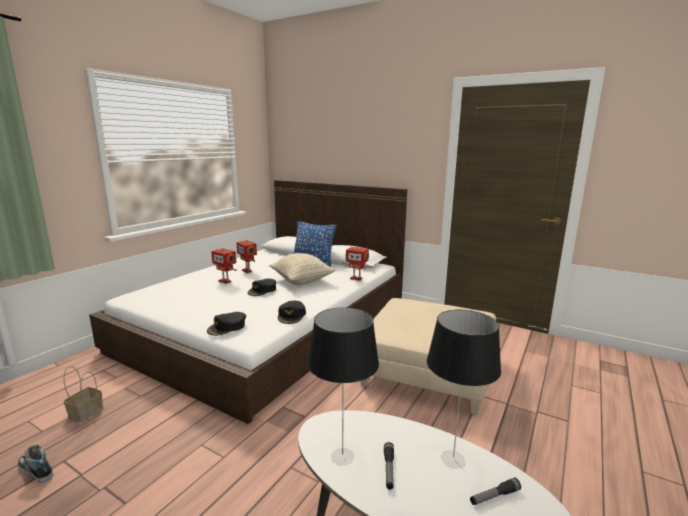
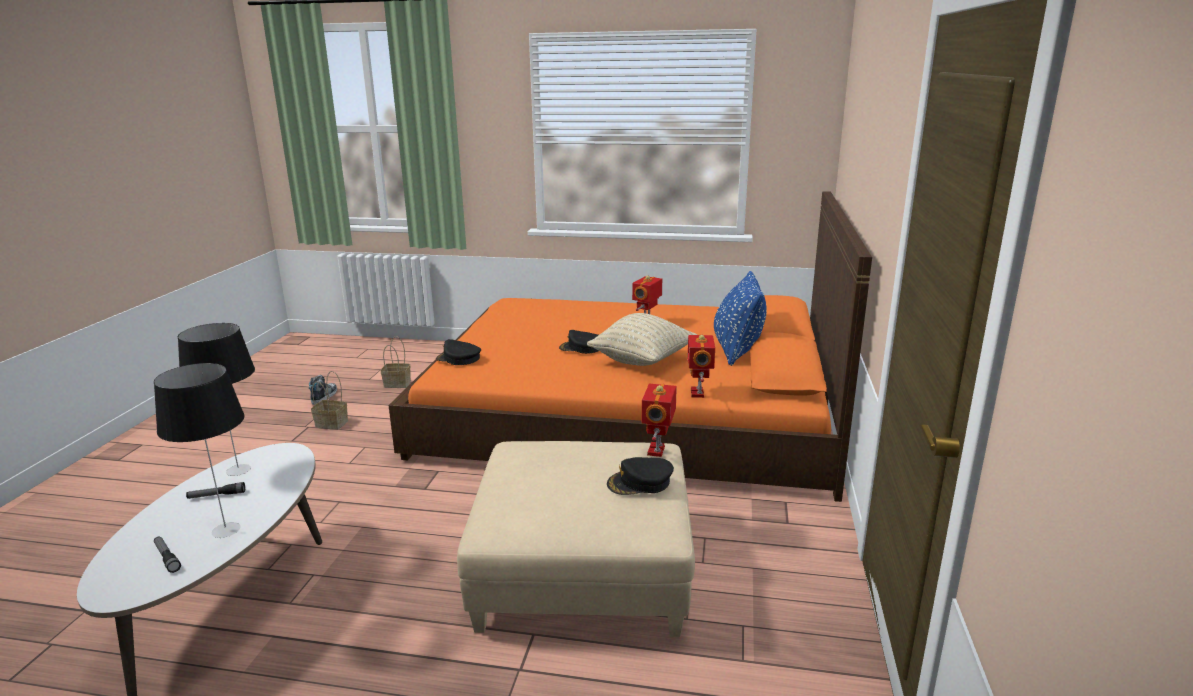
camera: 70 degrees right, 5 degrees up
white bed [89,180,407,424] -> orange bed [388,191,872,502]
toy robot [211,247,237,284] -> toy robot moved to [642,384,677,457]
black cap [278,301,306,324] -> black cap moved to [607,457,674,495]
none -> basket [311,371,348,430]

